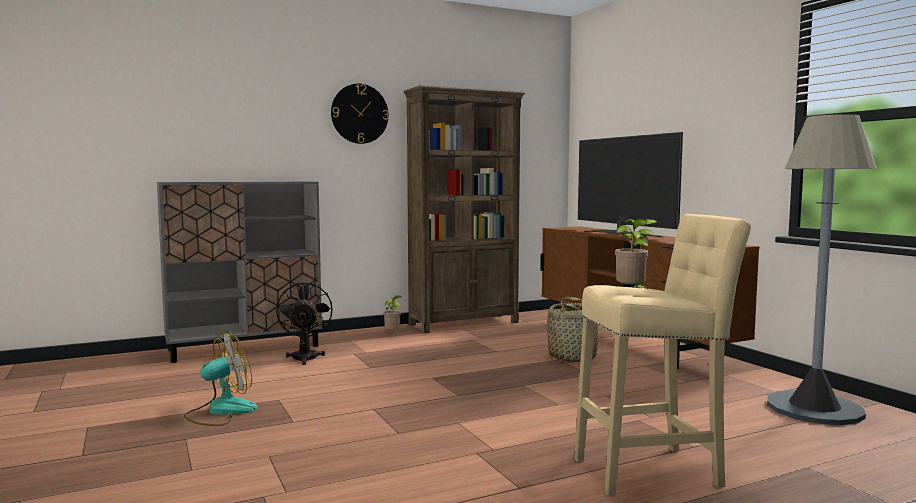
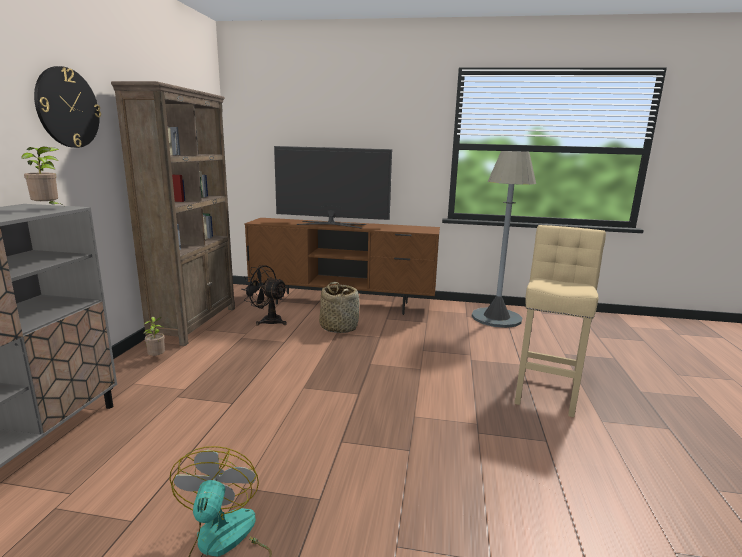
camera: 55 degrees left, 10 degrees up
black fan [276,283,333,365] -> black fan moved to [242,265,288,325]
potted plant [615,219,657,291] -> potted plant moved to [21,147,64,206]

